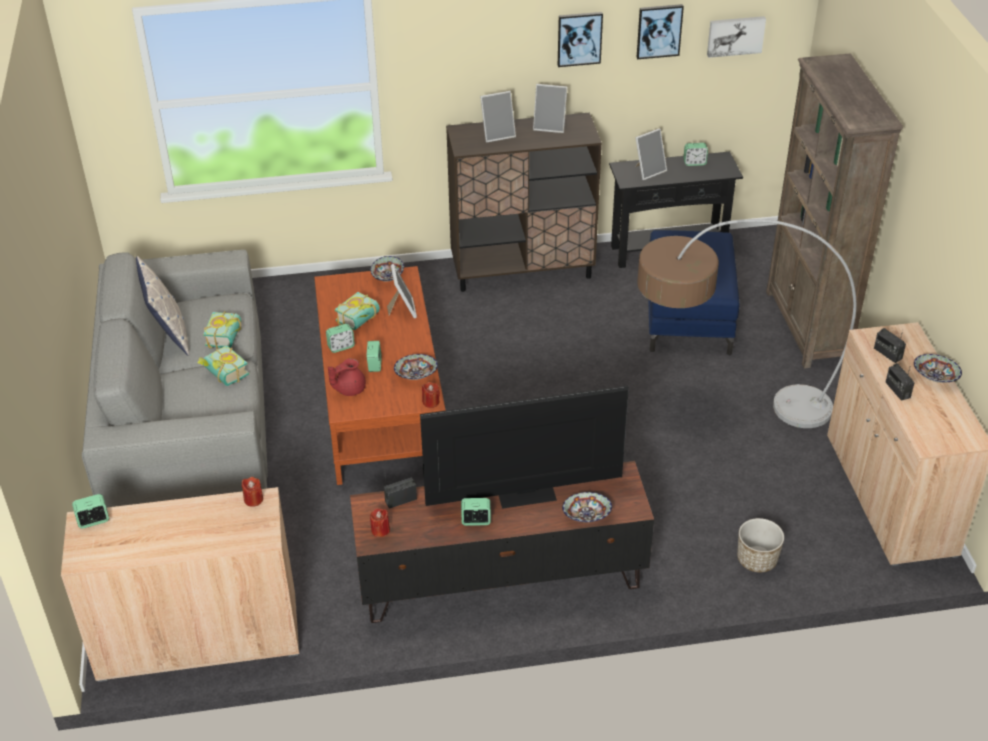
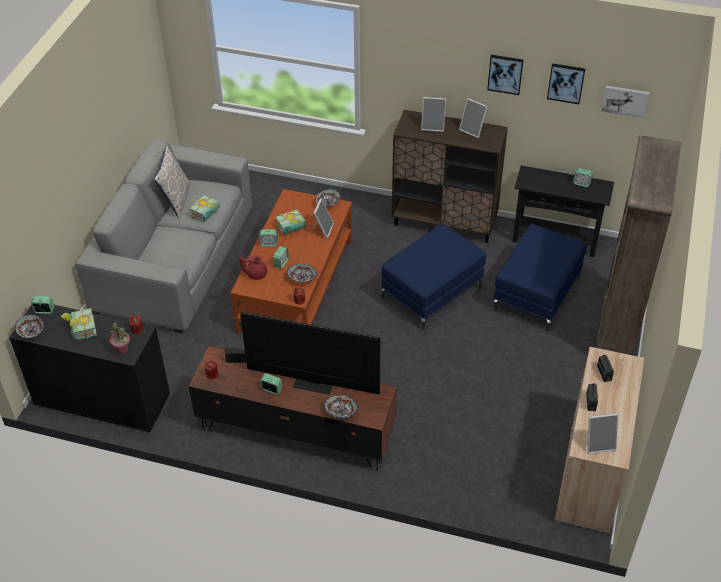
camera: 25 degrees right, 5 degrees up
beige cabinet [61,487,299,682] -> black cabinet [9,305,170,433]
book [198,345,249,386] -> book moved to [61,308,97,340]
picture frame [635,128,667,180] -> picture frame moved to [588,413,618,454]
floor lamp [637,219,857,428] -> none
planter [737,518,784,572] -> none
bowl [914,354,962,383] -> bowl moved to [15,314,44,339]
none -> potted plant [109,323,130,354]
none -> blue ottoman [381,224,486,330]

